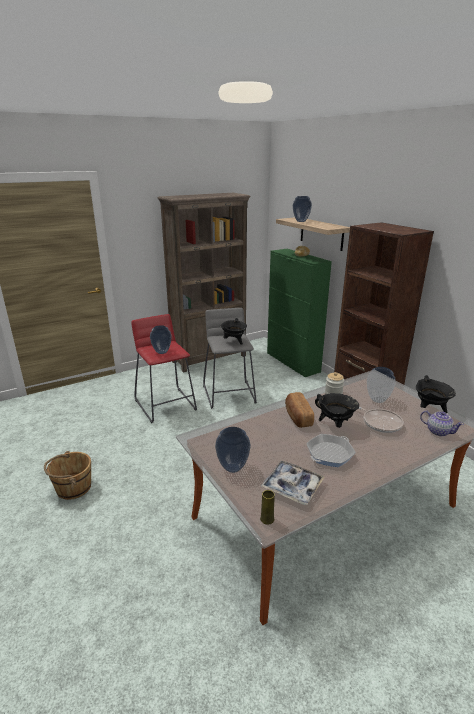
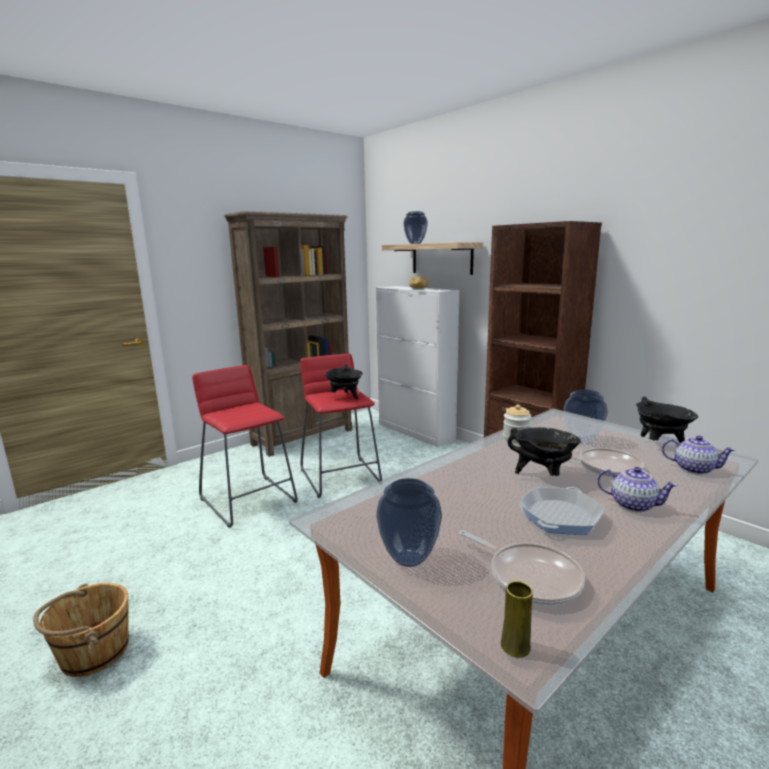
camera: 10 degrees left, 10 degrees down
vase [150,325,172,354] -> none
grey stool [203,308,257,409] -> red stool [300,354,382,498]
tray [261,460,325,505] -> frying pan [459,530,585,606]
green cabinet [267,249,332,377] -> white cabinet [376,286,460,447]
bread [285,392,314,428] -> none
none -> teapot [597,467,678,512]

